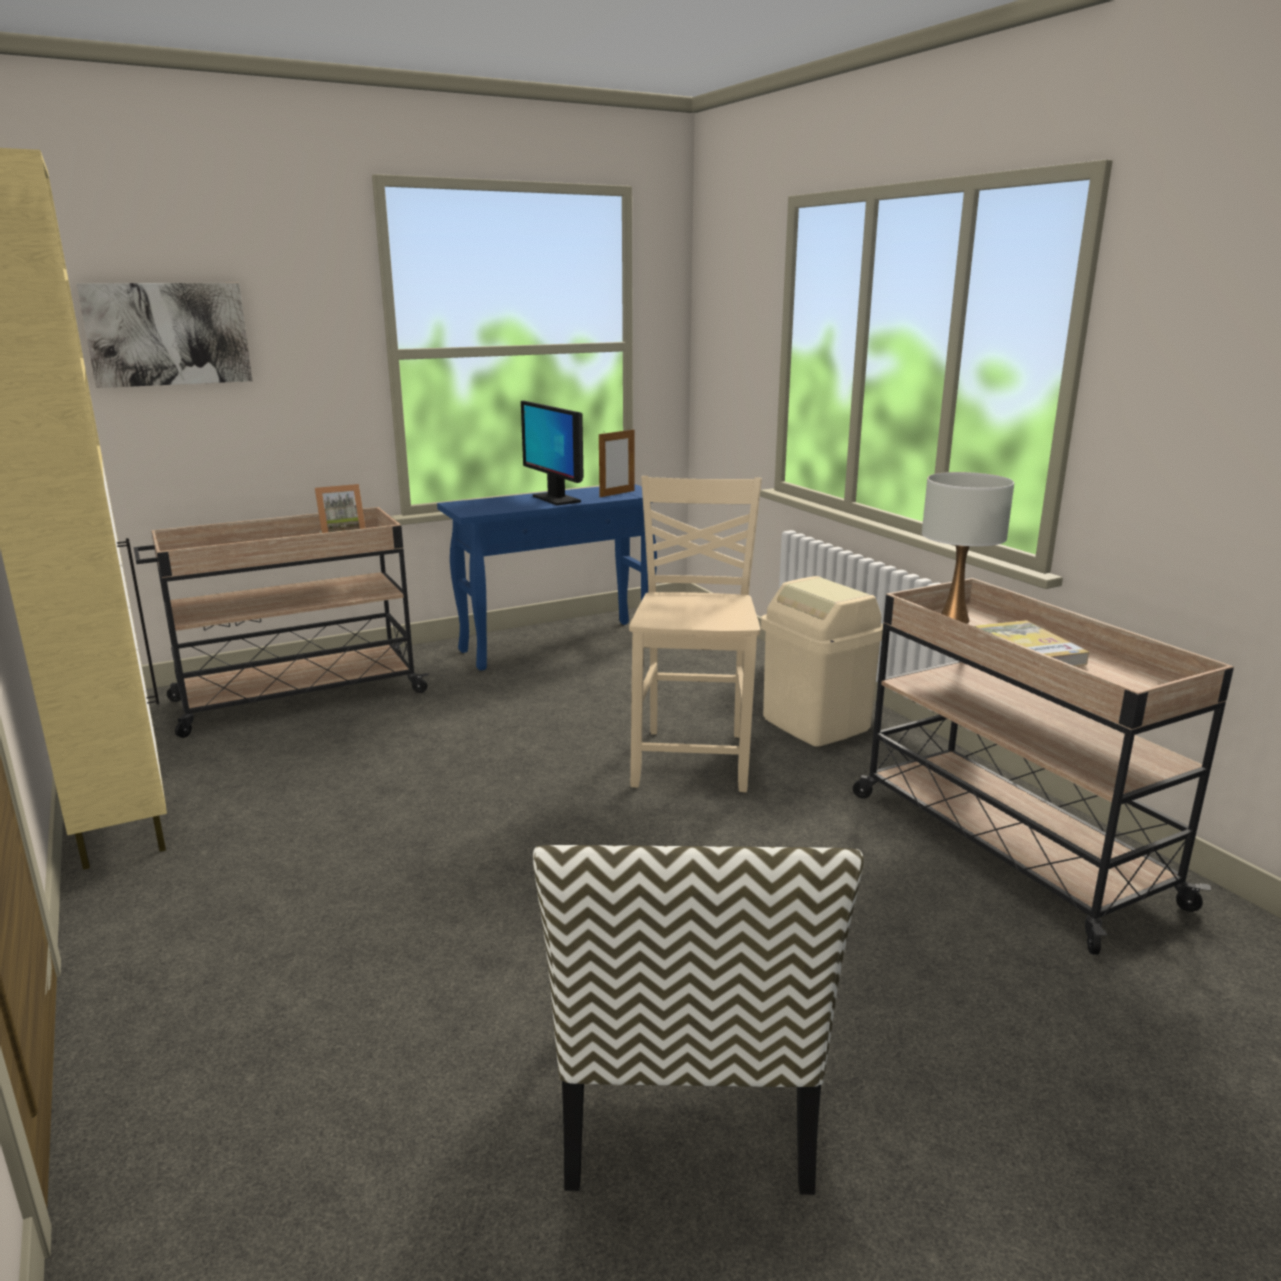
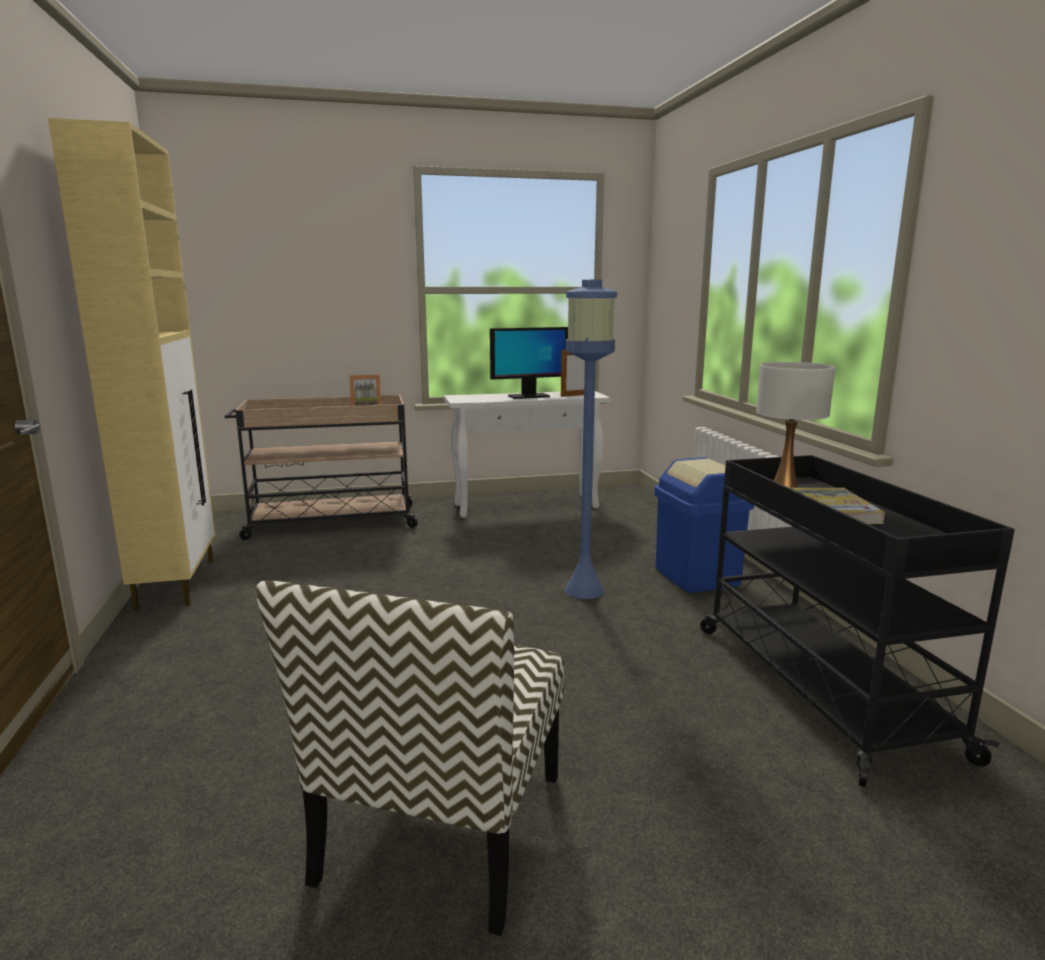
camera: 15 degrees right, 5 degrees down
picture [76,283,253,388] -> none
blue console table [437,484,657,671] -> white console table [444,391,611,518]
monitor [521,401,584,506] -> monitor turned 90 degrees counterclockwise [490,327,568,399]
beige chair [629,476,762,792] -> blue floor lamp [564,280,617,599]
beige trash can [761,576,883,747] -> blue trash can [654,457,754,593]
beige cart [853,578,1234,955] -> black cart [700,455,1015,787]

